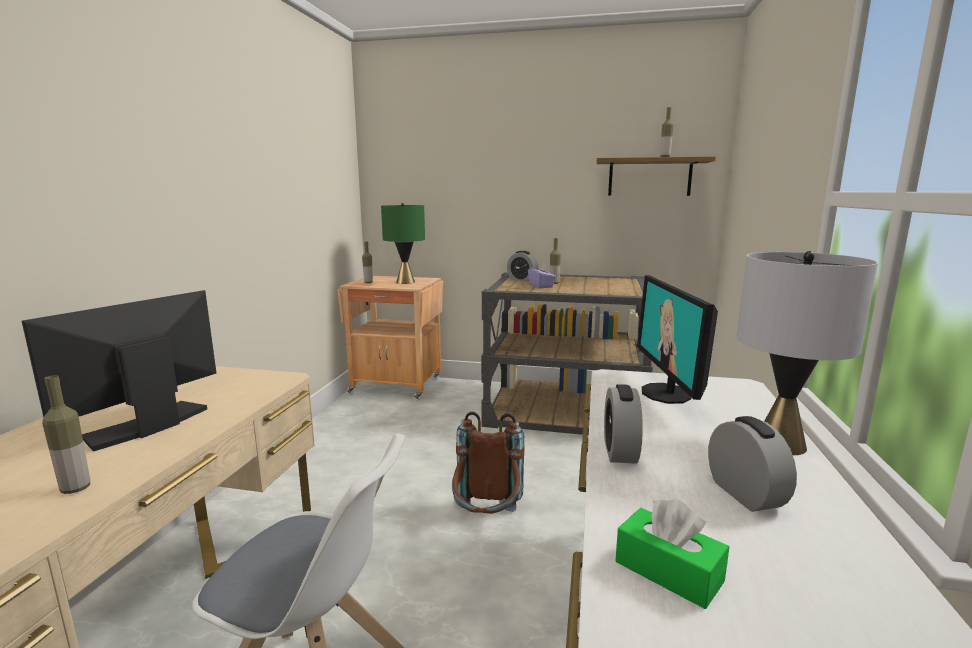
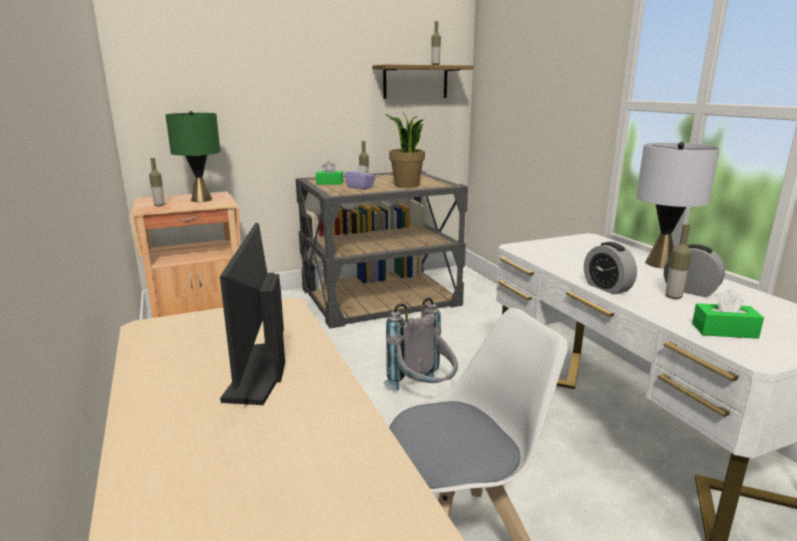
camera: 35 degrees left, 5 degrees up
bottle [42,375,90,494] -> bottle moved to [665,225,692,299]
brown backpack [452,412,524,514] -> grey backpack [384,298,458,390]
alarm clock [507,251,539,281] -> green tissue box [316,161,343,184]
monitor [637,275,718,404] -> none
none -> potted plant [385,113,425,188]

